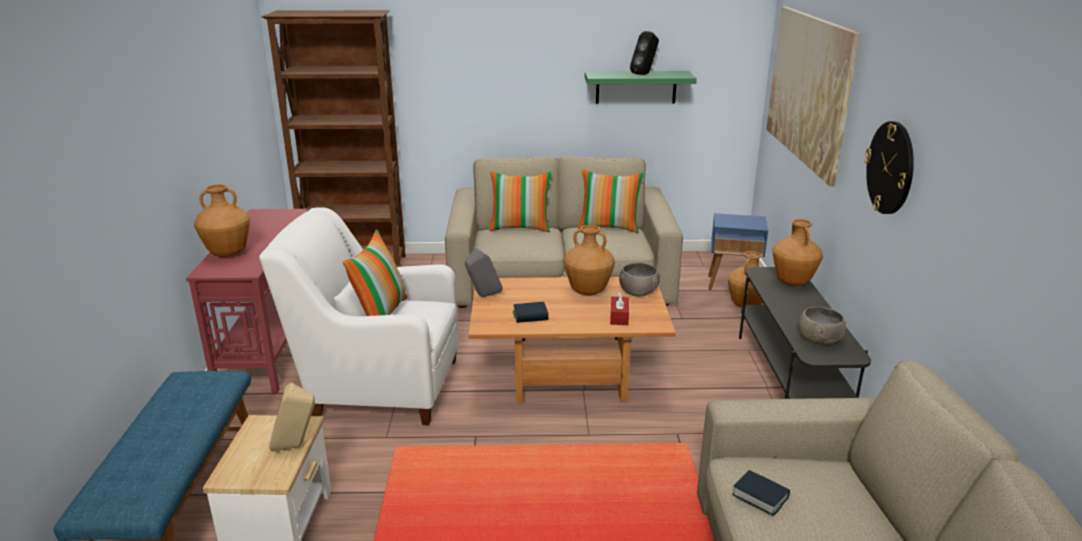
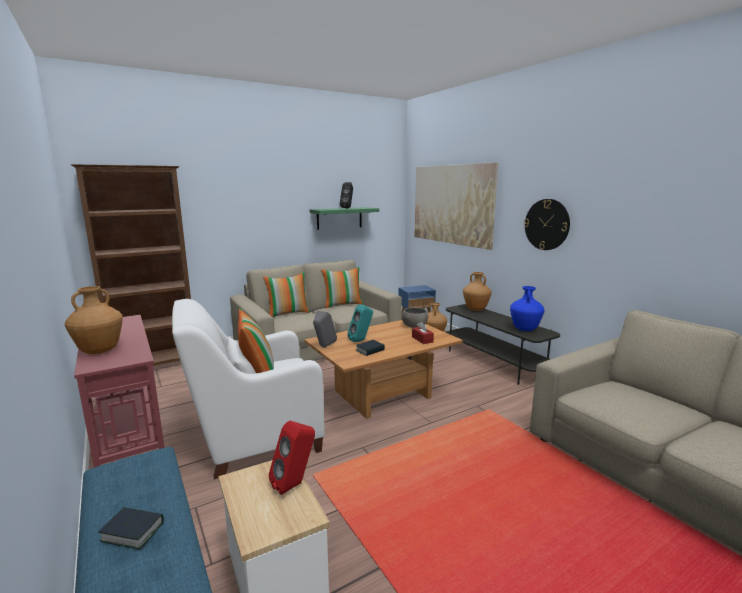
camera: 30 degrees left, 10 degrees down
beige speaker [269,383,315,451] -> red speaker [269,421,315,495]
brown vase [564,225,615,295] -> none
book [732,470,790,516] -> book moved to [98,507,164,550]
grey bowl [799,307,847,345] -> blue vase [510,286,545,331]
none -> turquoise speaker [347,304,373,342]

